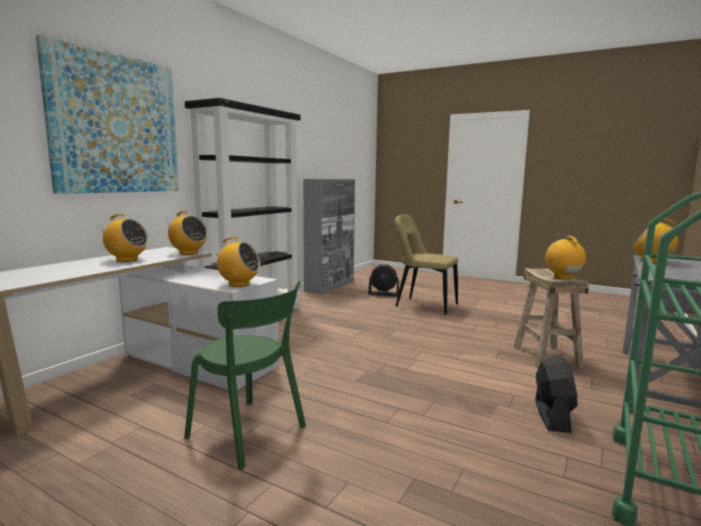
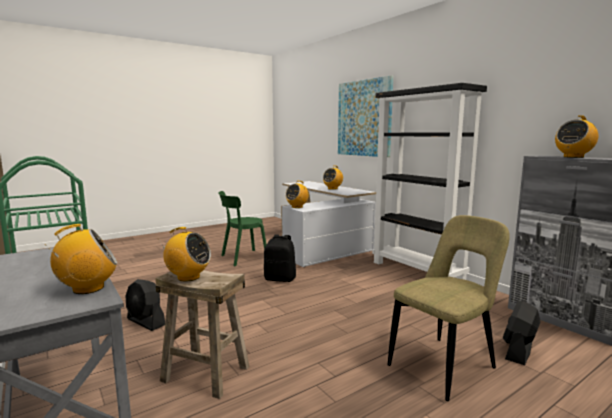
camera: 115 degrees right, 0 degrees up
radio [166,211,207,255] -> radio moved to [555,115,598,158]
none -> black backpack [264,234,296,282]

